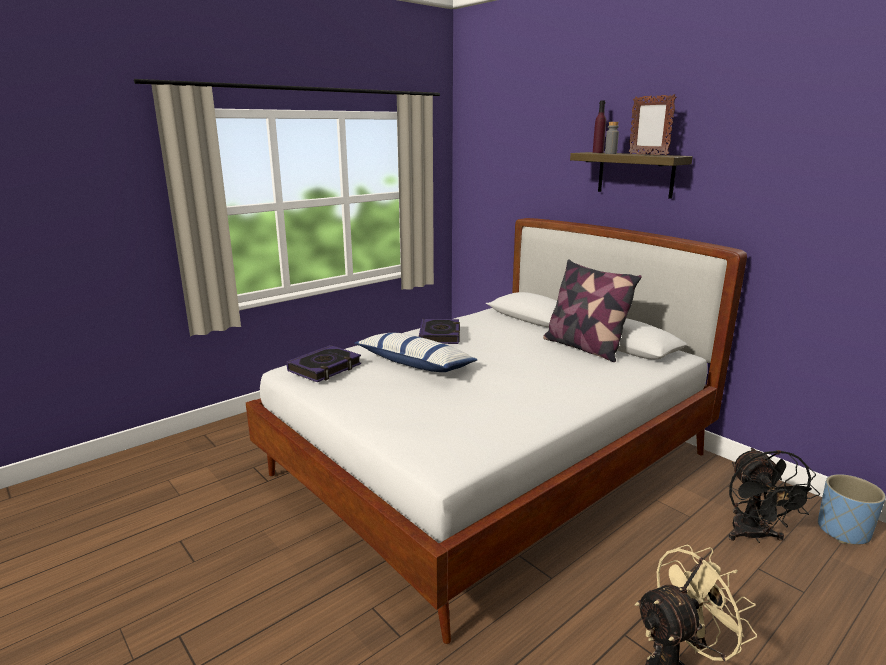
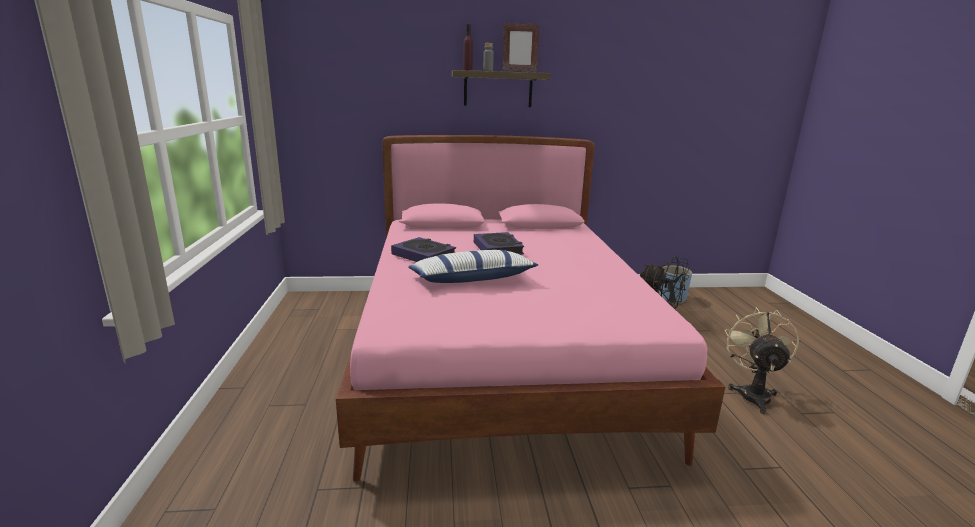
camera: 55 degrees left, 0 degrees up
white bed [246,218,747,644] -> pink bed [336,135,726,482]
book [287,345,361,382] -> book moved to [474,232,524,255]
pillow [543,259,642,362] -> none

